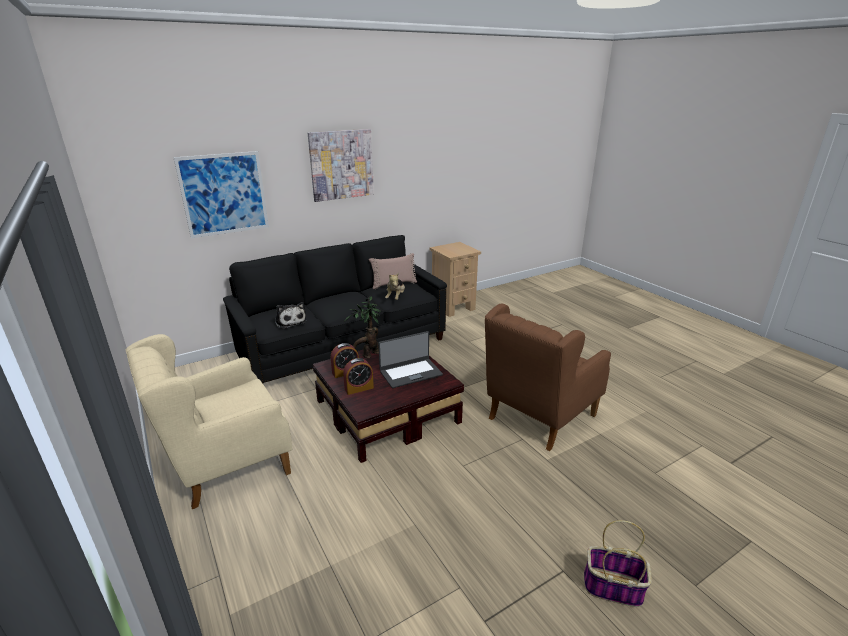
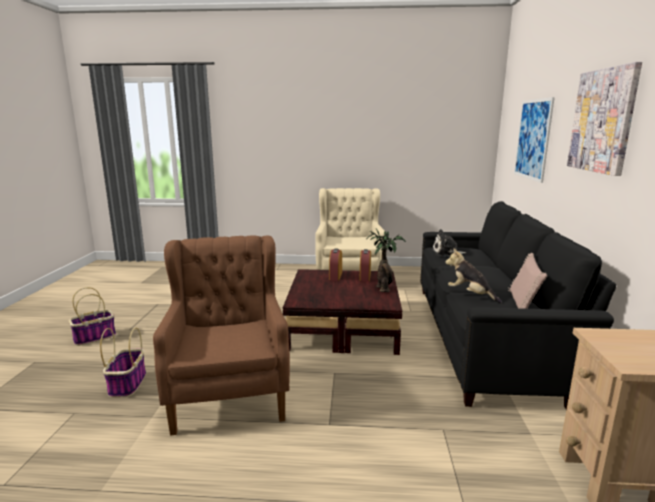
camera: 125 degrees right, 10 degrees down
laptop [378,331,443,388] -> none
none -> basket [100,328,146,398]

